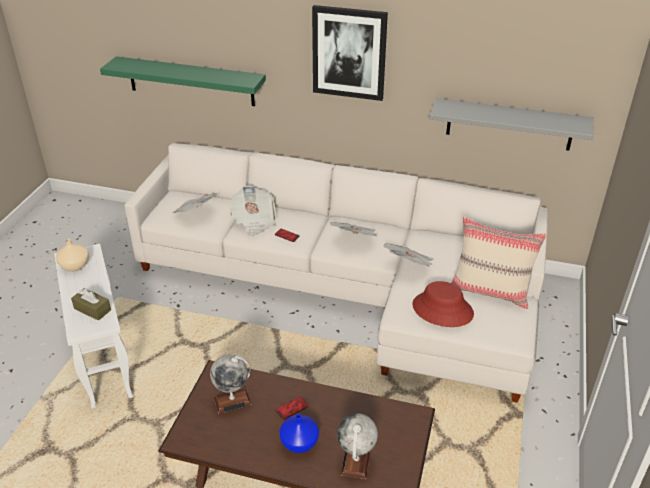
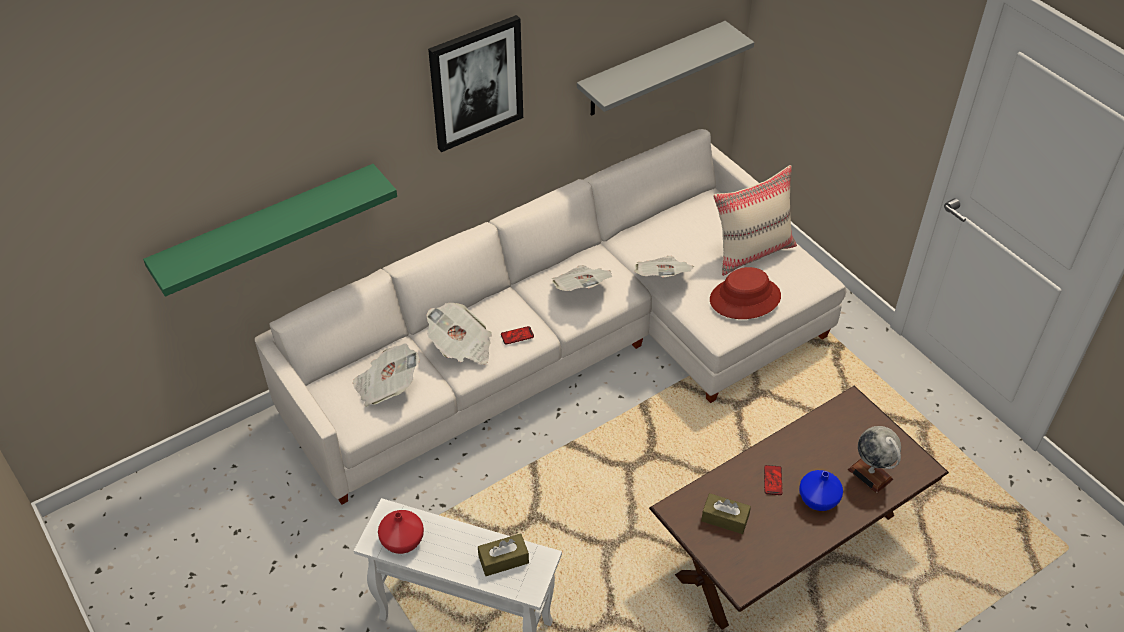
camera: 50 degrees left, 10 degrees up
beige vase [56,238,89,271] -> red vase [378,510,424,554]
globe [210,354,252,414] -> brown tissue box [701,493,751,534]

